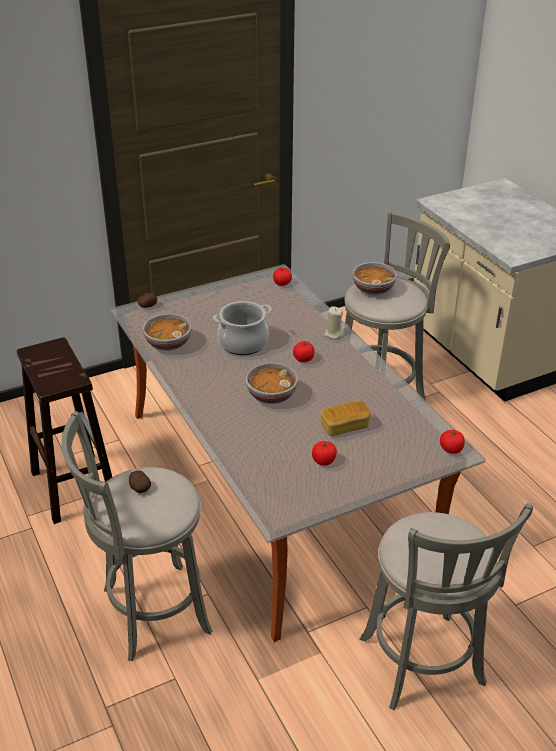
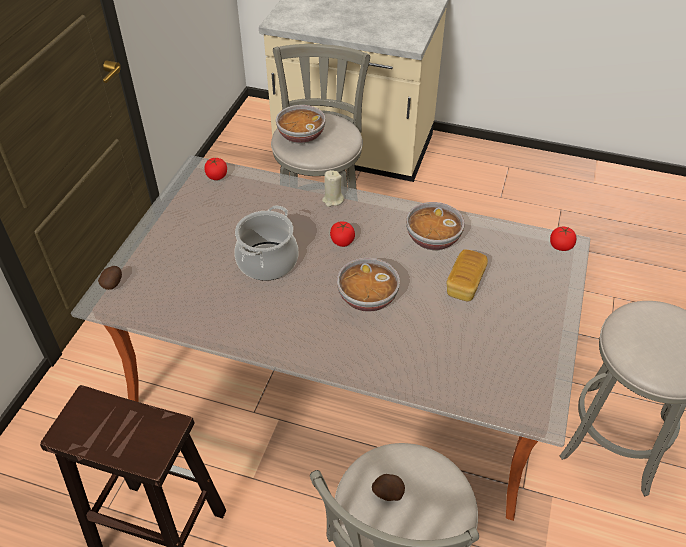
camera: 45 degrees left, 10 degrees up
bowl [143,314,192,351] -> bowl moved to [406,202,465,250]
tomato [312,441,337,466] -> none

